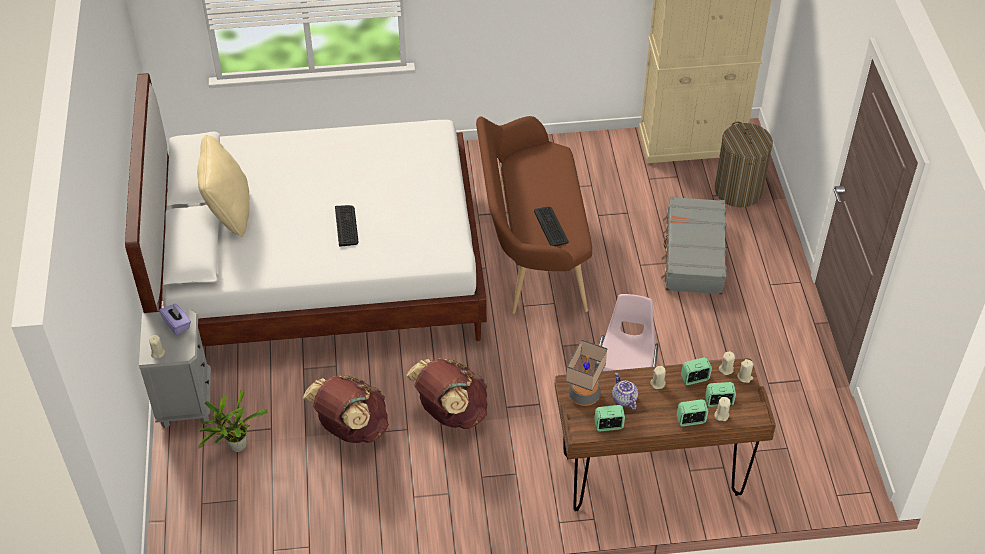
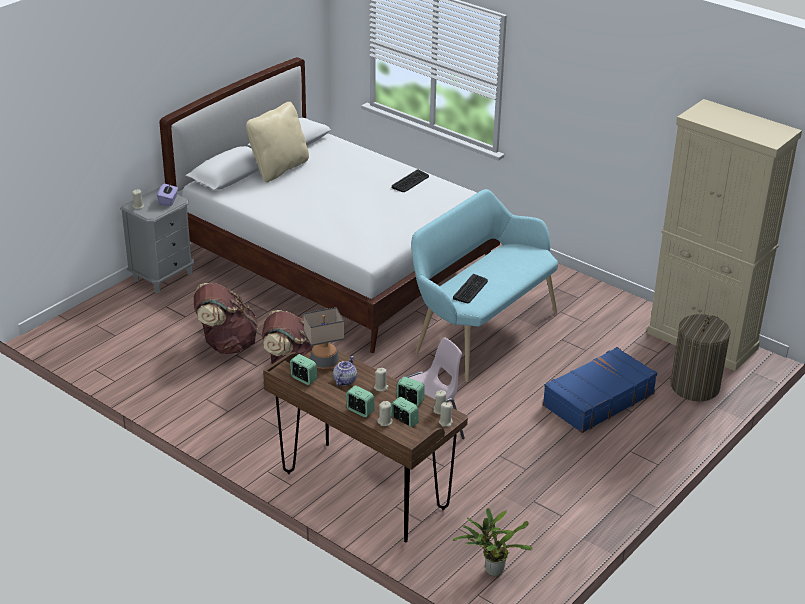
camera: 45 degrees right, 15 degrees down
potted plant [198,390,268,452] -> potted plant moved to [452,508,533,576]
keyboard [335,205,358,247] -> keyboard moved to [392,170,429,192]
brown bench [476,116,592,314] -> turquoise bench [411,189,558,382]
grey suitcase [661,196,727,295] -> blue suitcase [543,347,657,433]

